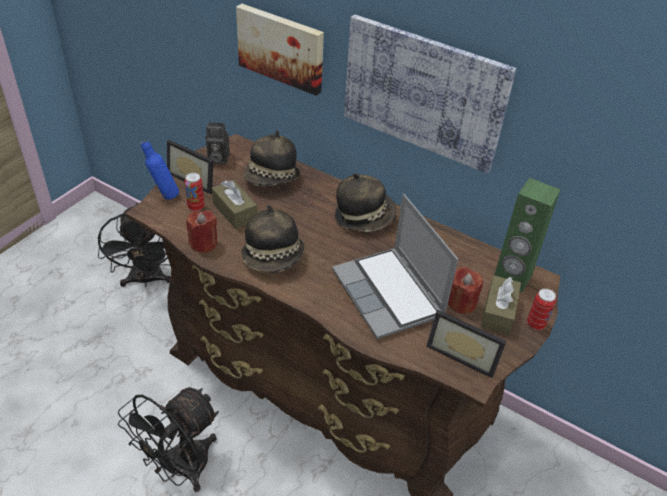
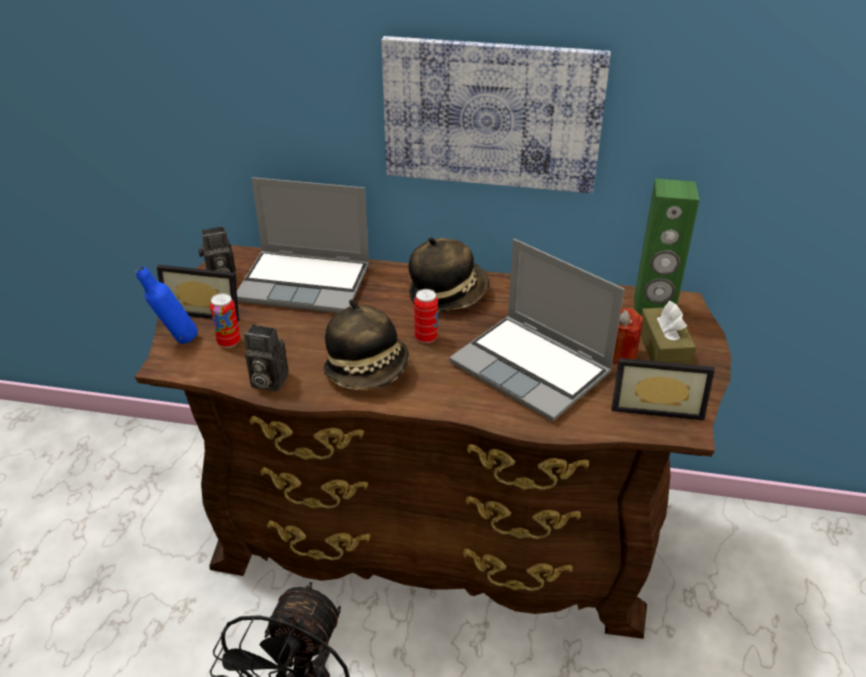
camera: 20 degrees left, 5 degrees down
black fan [98,203,171,287] -> none
red candle [186,210,217,253] -> camera [244,325,289,391]
brown tissue box [212,180,257,229] -> none
picture [236,4,324,96] -> none
hat [243,130,300,186] -> laptop [237,177,369,313]
can [527,288,556,330] -> can moved to [414,289,438,343]

